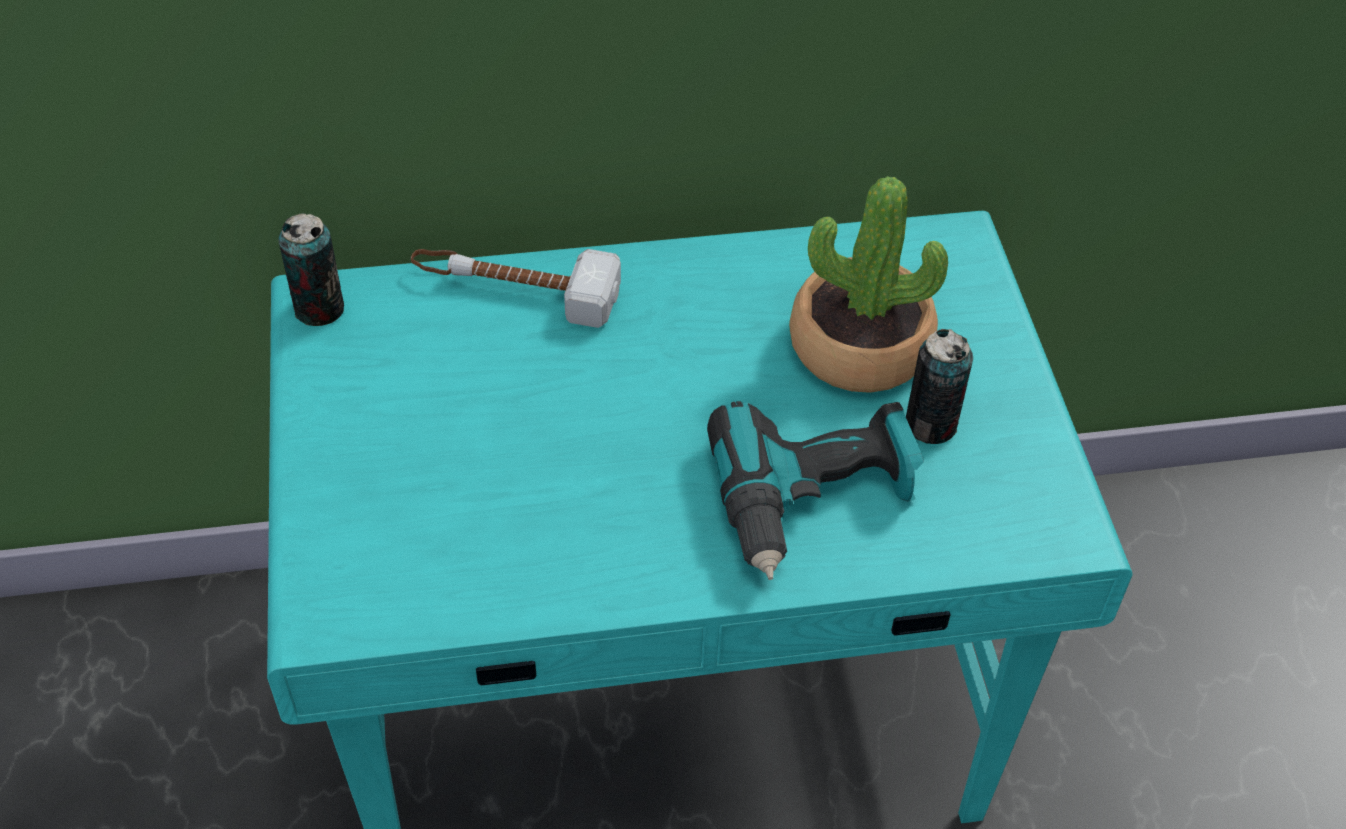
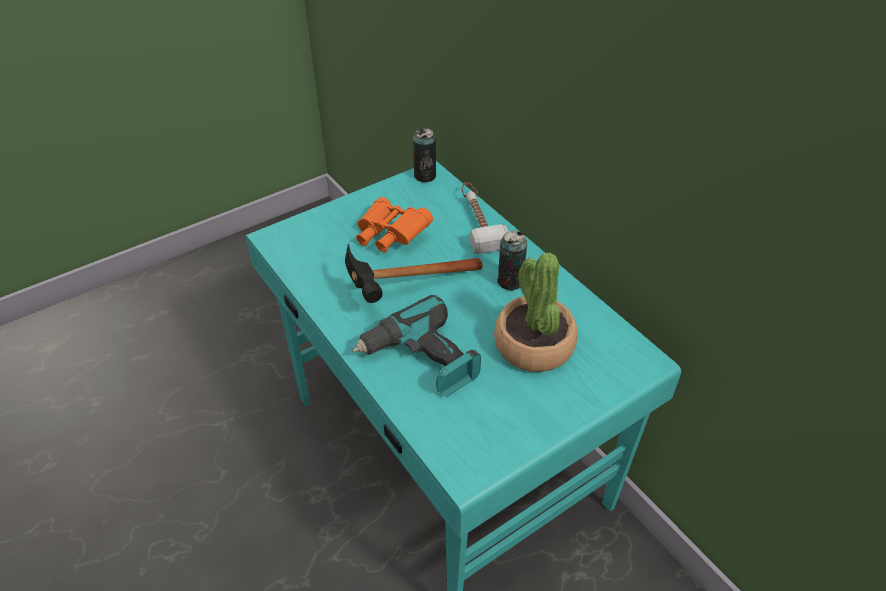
camera: 65 degrees right, 5 degrees down
can [906,329,973,444] -> can moved to [497,230,527,291]
none -> hammer [345,243,483,303]
none -> orange binoculars [356,197,433,252]

